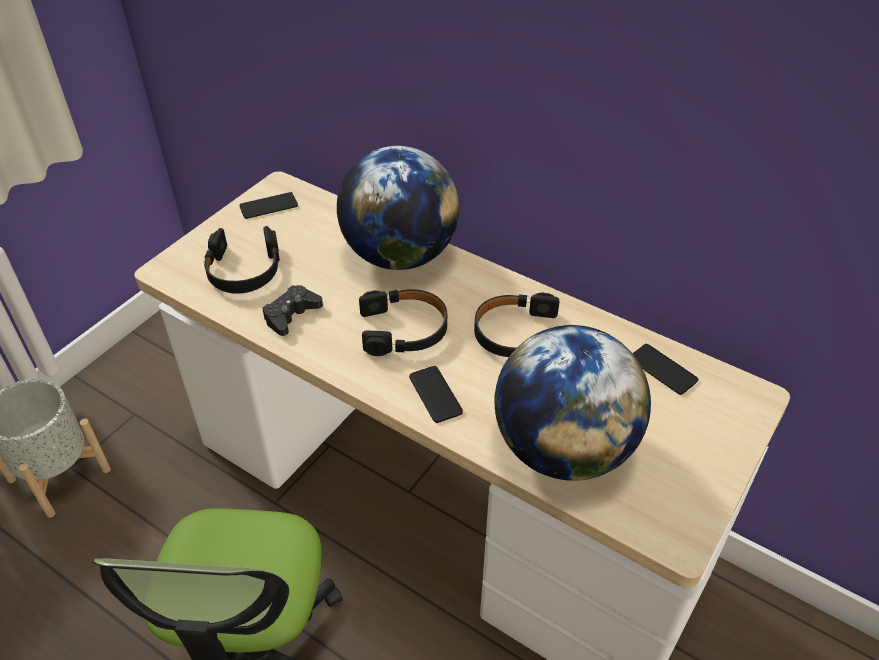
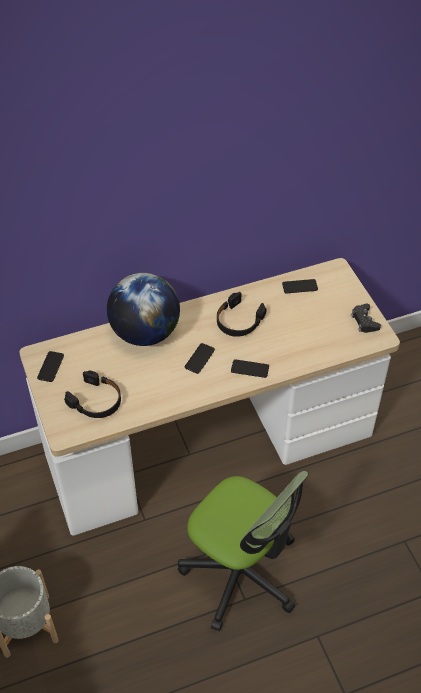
camera: 55 degrees left, 5 degrees up
black game controller [263,285,323,336] -> black game controller moved to [351,303,381,333]
black headphones [359,289,447,356] -> phone [185,343,215,374]
globe [495,325,651,481] -> none

